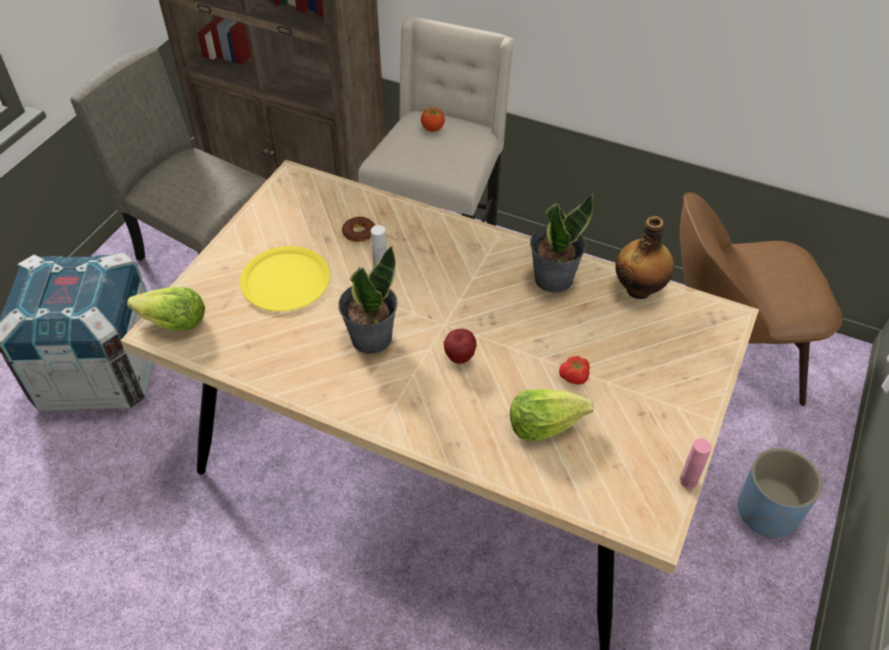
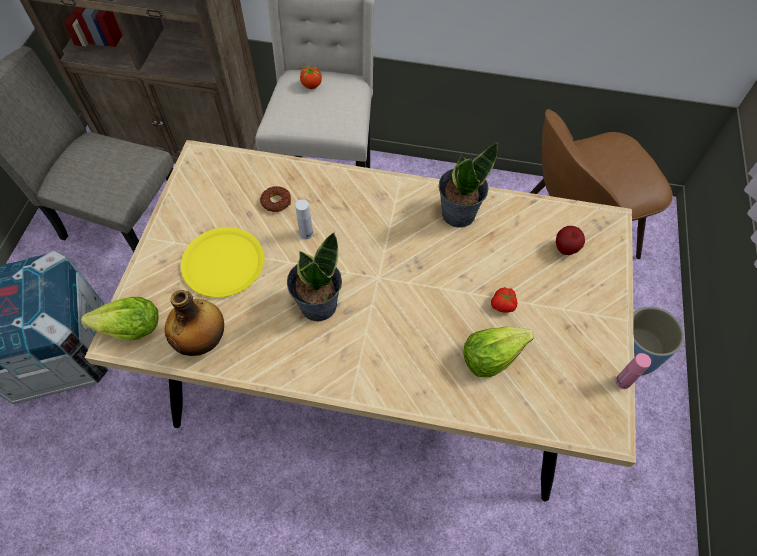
camera: 15 degrees left, 10 degrees up
apple [444,328,477,364] -> apple moved to [556,226,585,255]
bottle [615,216,674,299] -> bottle moved to [165,290,224,356]

